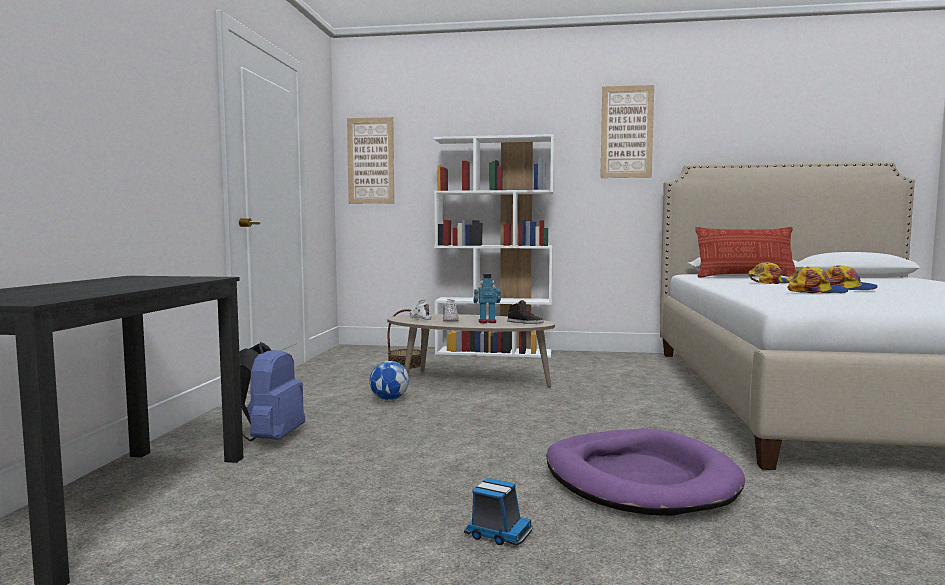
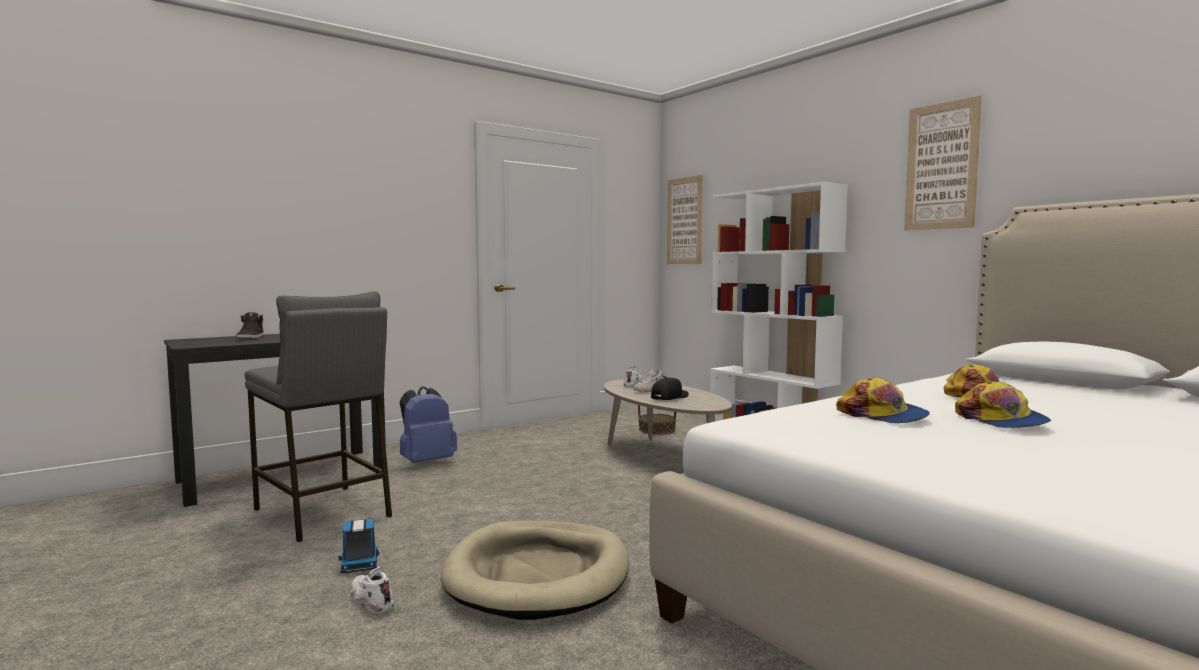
camera: 45 degrees right, 0 degrees up
football [369,361,409,400] -> none
toy robot [474,273,501,323] -> black cap [651,378,689,400]
black shoe [507,300,544,324] -> black shoe moved to [236,312,264,339]
purple dog bed [546,429,745,516] -> beige dog bed [441,521,629,620]
pillow [695,227,796,277] -> none
none -> grey stool [244,291,392,542]
none -> white shoe [350,566,394,614]

